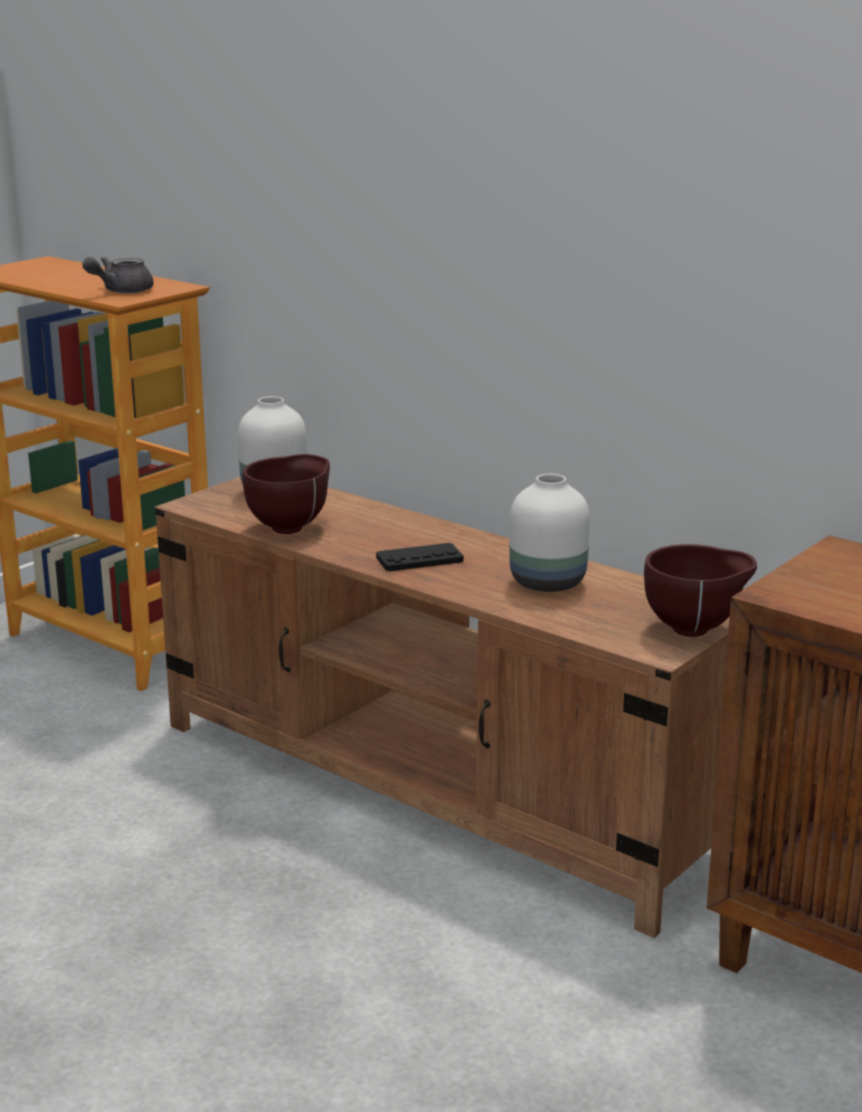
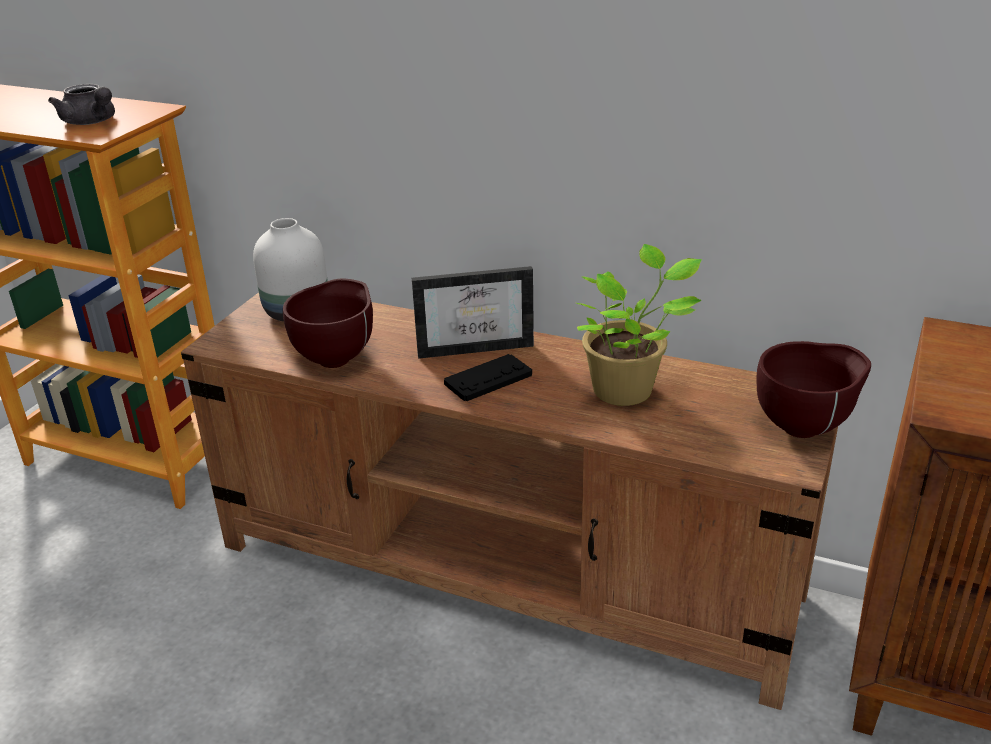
camera: 15 degrees left, 10 degrees up
grey teapot [83,257,154,293] -> grey teapot turned 75 degrees counterclockwise [48,84,115,125]
white vase [509,474,590,592] -> potted plant [576,244,702,406]
none -> picture frame [412,266,534,359]

